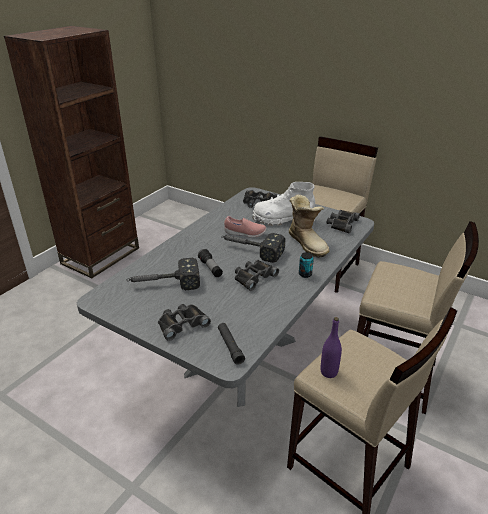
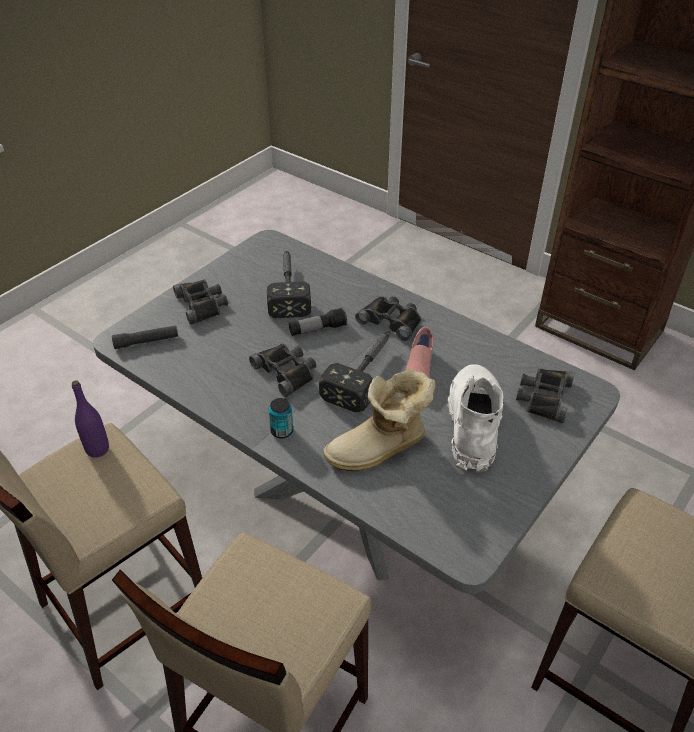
camera: 95 degrees right, 10 degrees up
black binoculars [326,210,360,233] -> black binoculars moved to [355,296,421,341]

